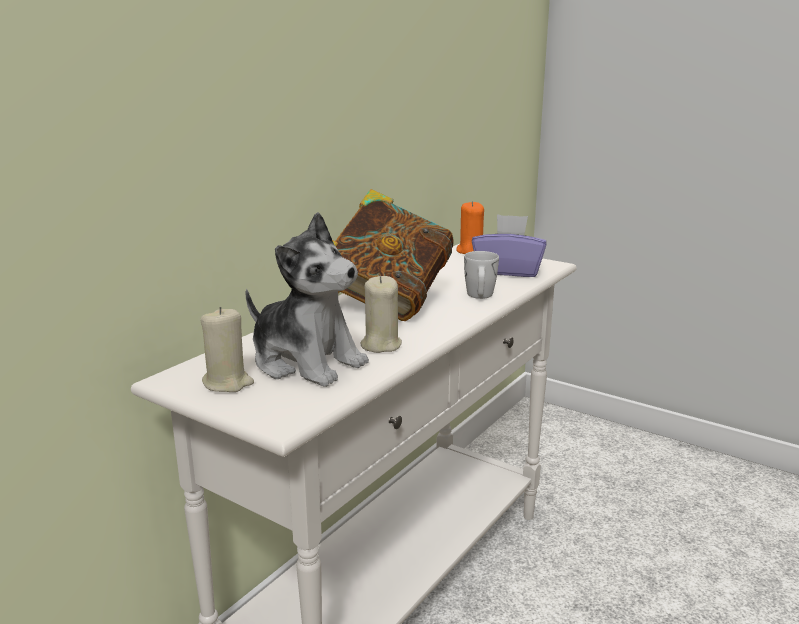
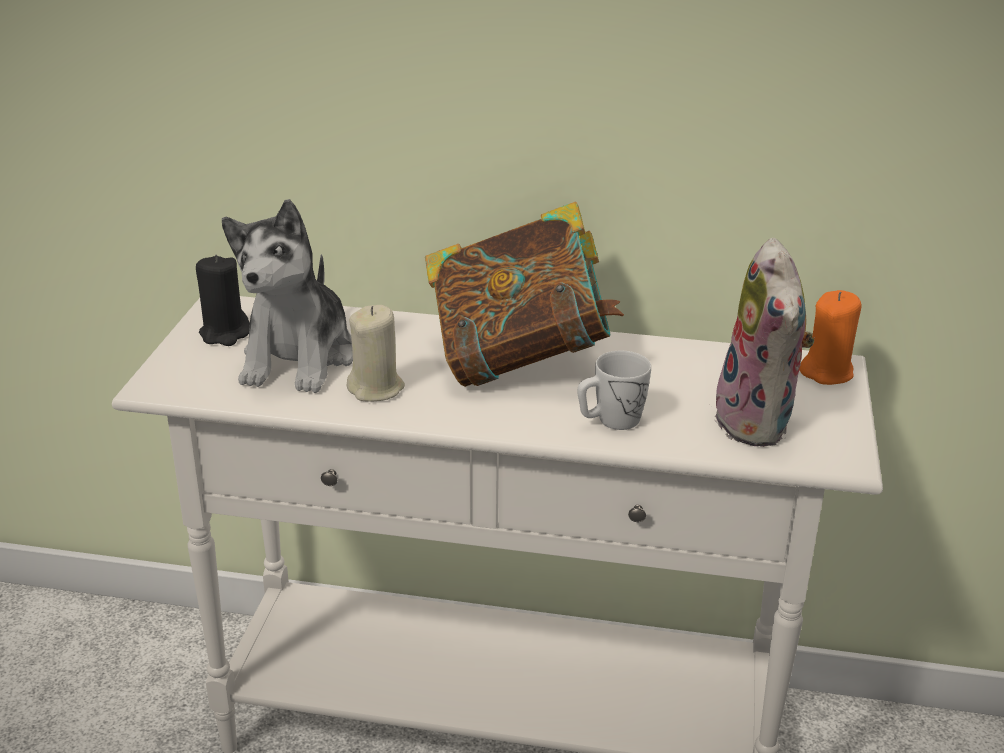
camera: 65 degrees right, 10 degrees up
beige candle [201,307,254,392] -> black candle [196,255,250,346]
purple tissue box [472,214,547,277] -> plush toy [714,238,815,447]

